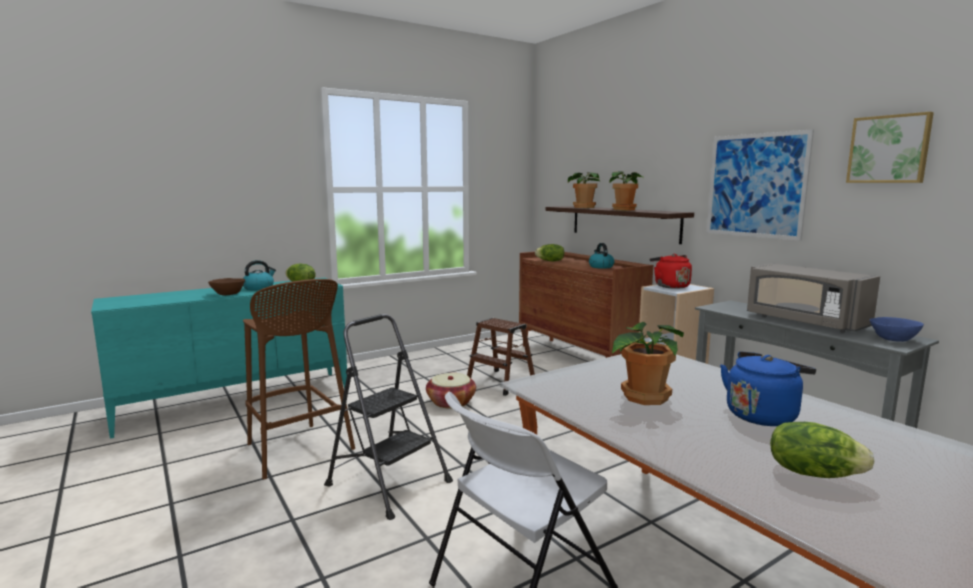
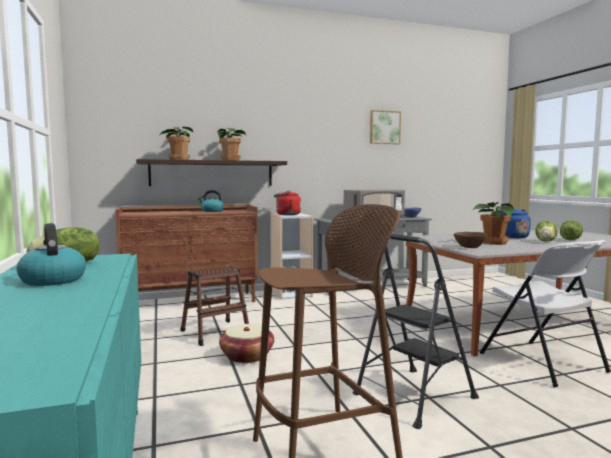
camera: 75 degrees left, 5 degrees down
brown bowl [208,278,245,295] -> brown bowl moved to [454,232,488,248]
lettuce [535,244,564,261] -> lettuce moved to [535,221,558,242]
picture [707,129,814,241] -> none

